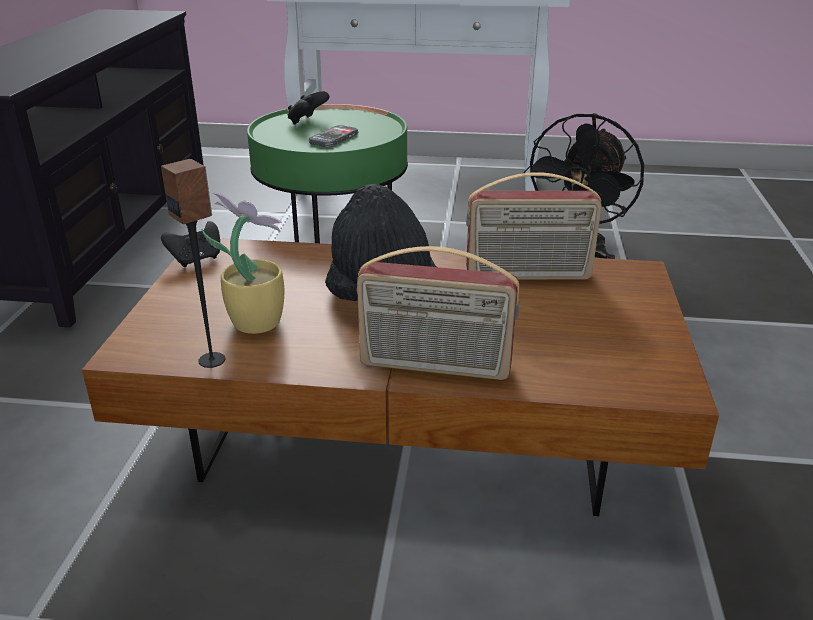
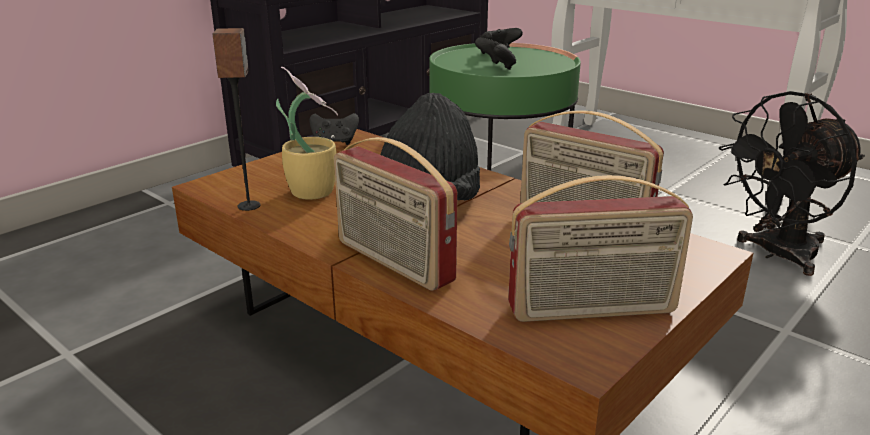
camera: 35 degrees right, 5 degrees down
phone [309,125,358,147] -> black game controller [475,38,516,70]
none -> radio [508,175,693,322]

